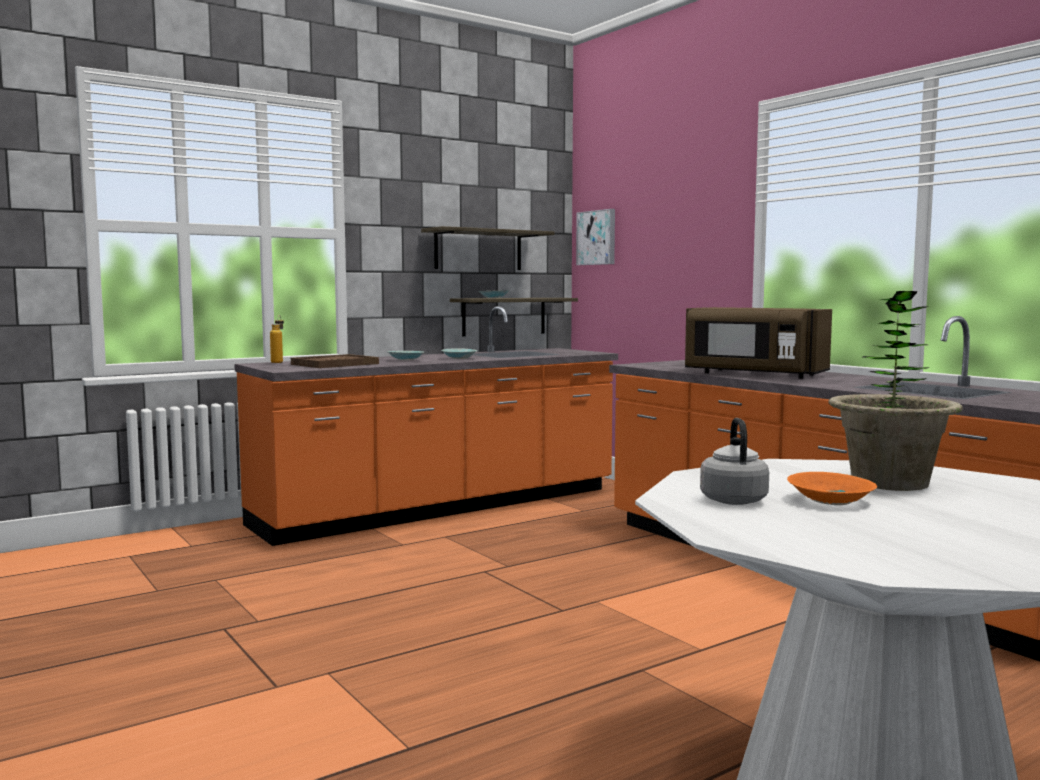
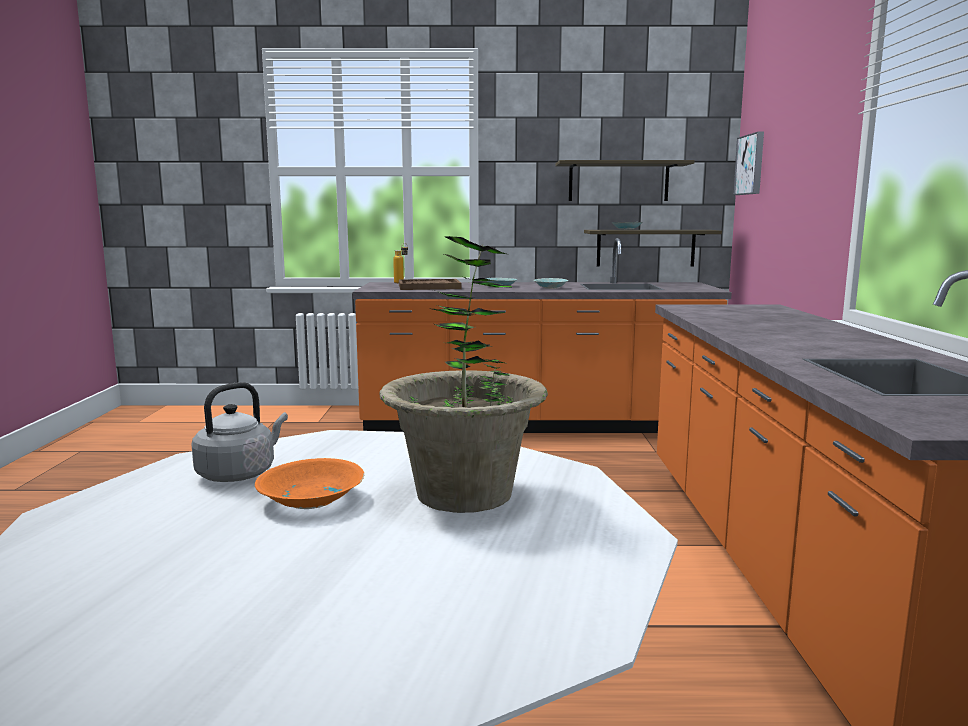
camera: 35 degrees right, 5 degrees up
brown microwave [685,307,832,379] -> none

